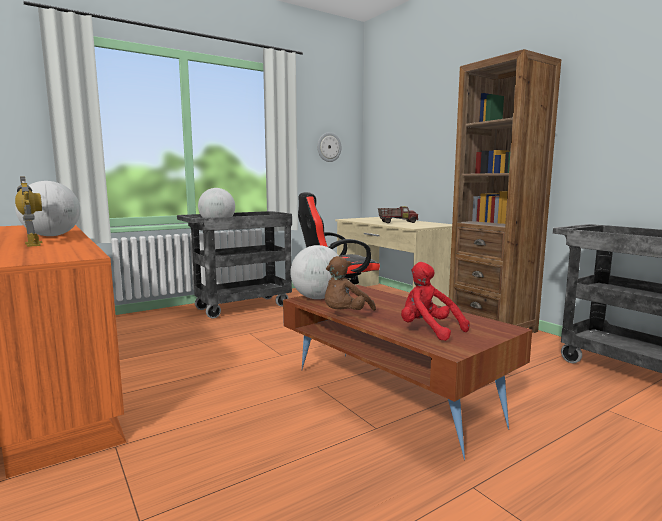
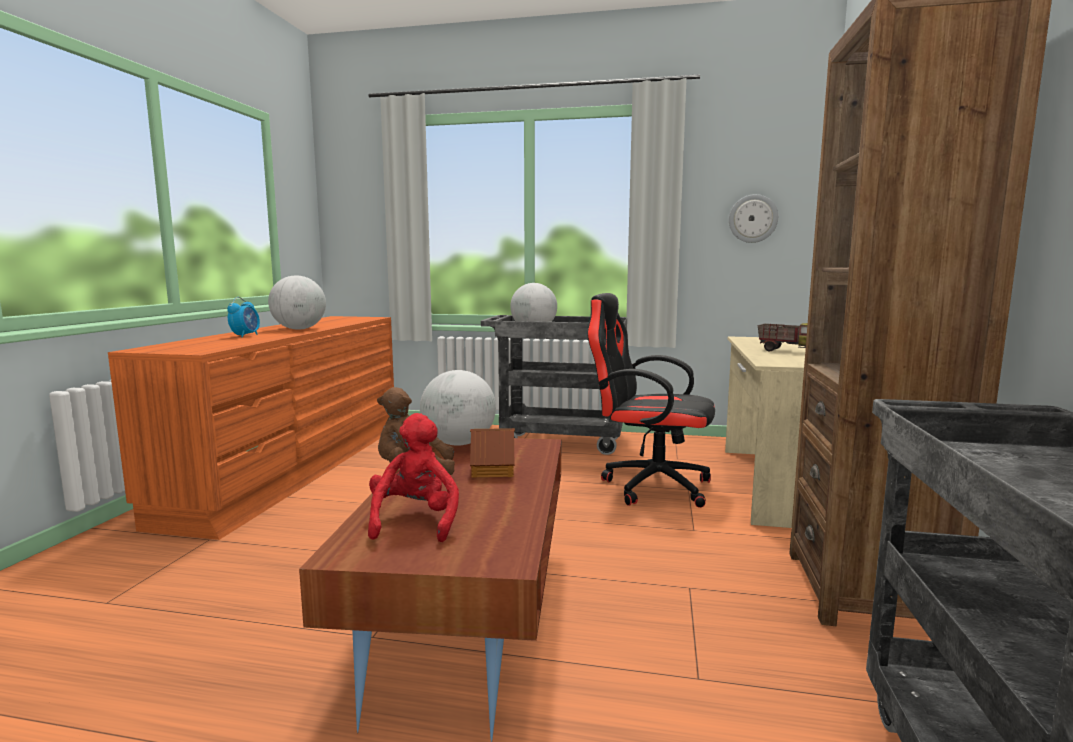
camera: 45 degrees right, 0 degrees up
toy robot [15,177,43,247] -> alarm clock [227,297,260,338]
none -> toy house [470,428,515,478]

